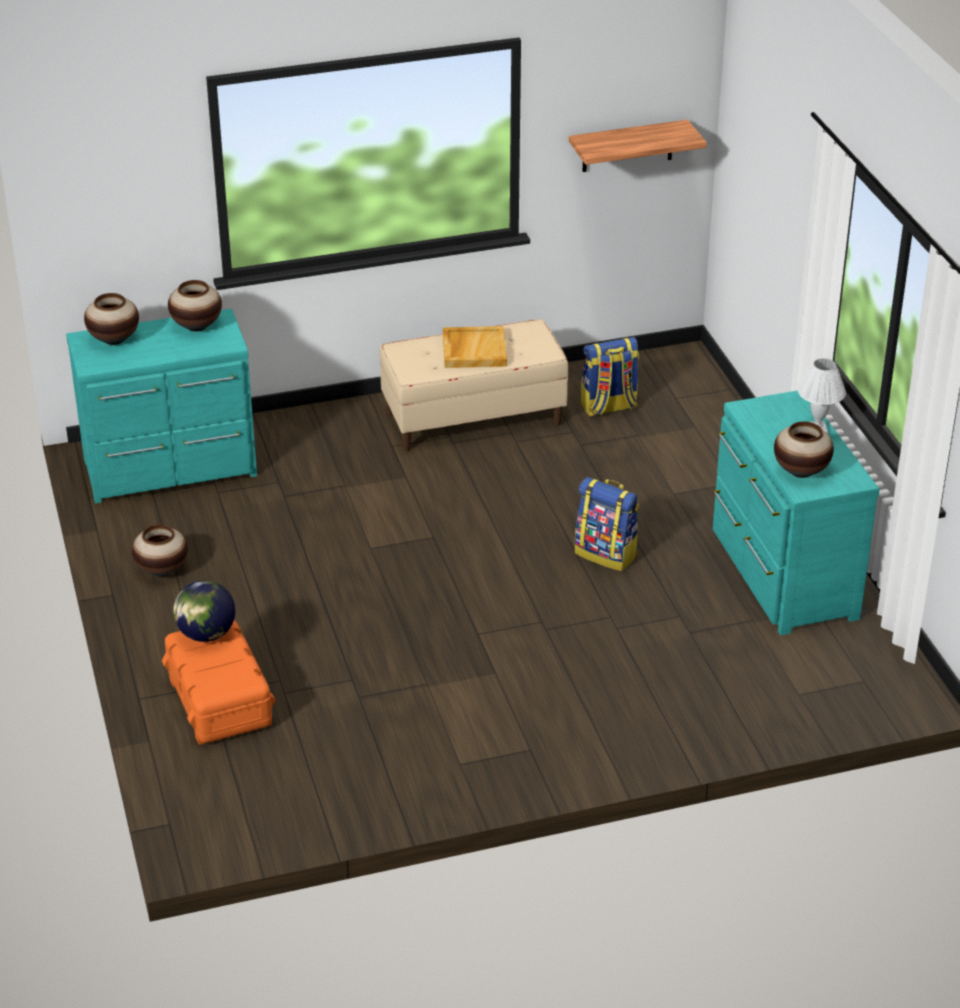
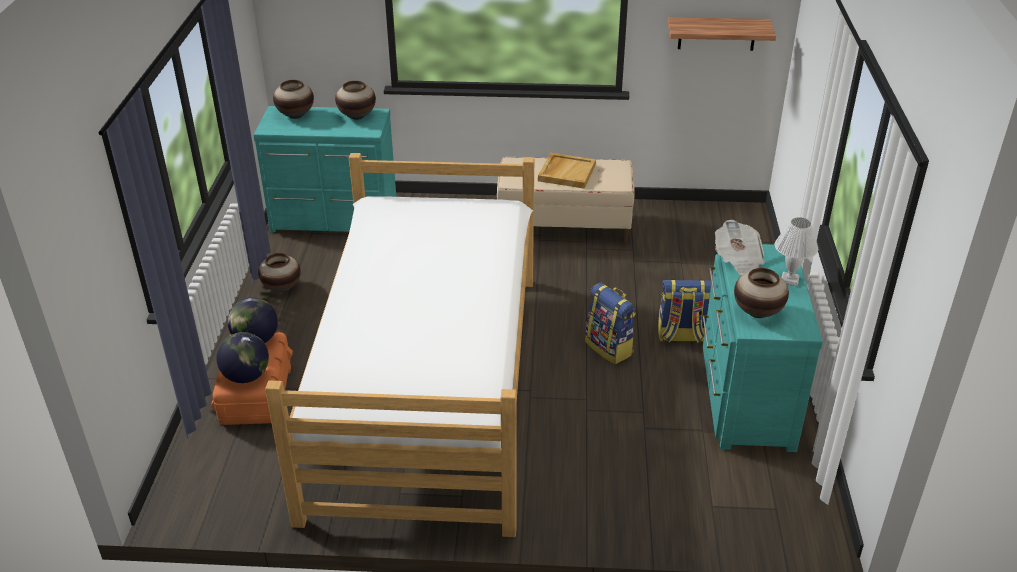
camera: 20 degrees right, 0 degrees up
backpack [581,337,639,417] -> backpack moved to [658,279,712,343]
none -> globe [216,332,269,383]
none -> bed [265,153,534,537]
none -> newspaper [715,220,765,275]

